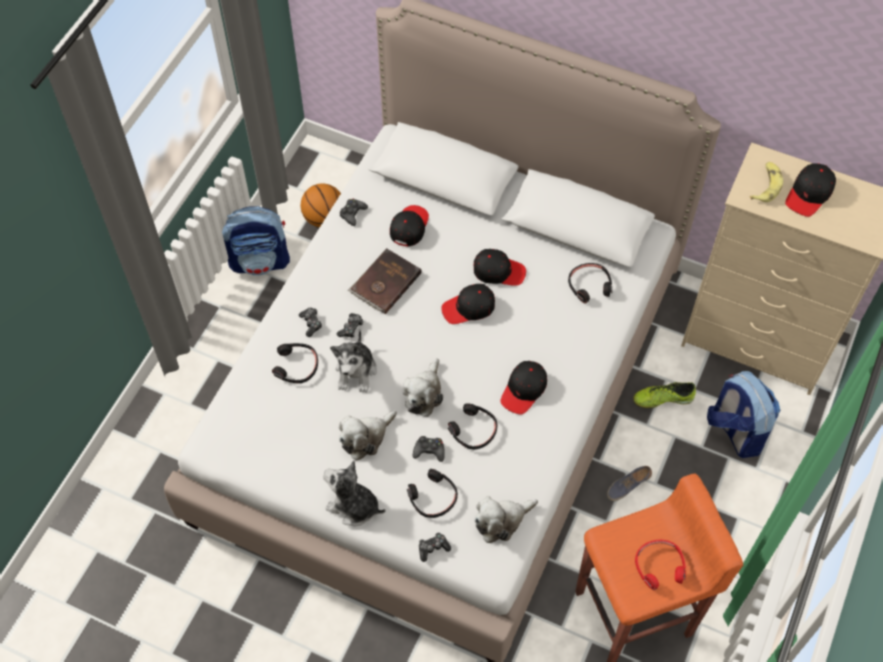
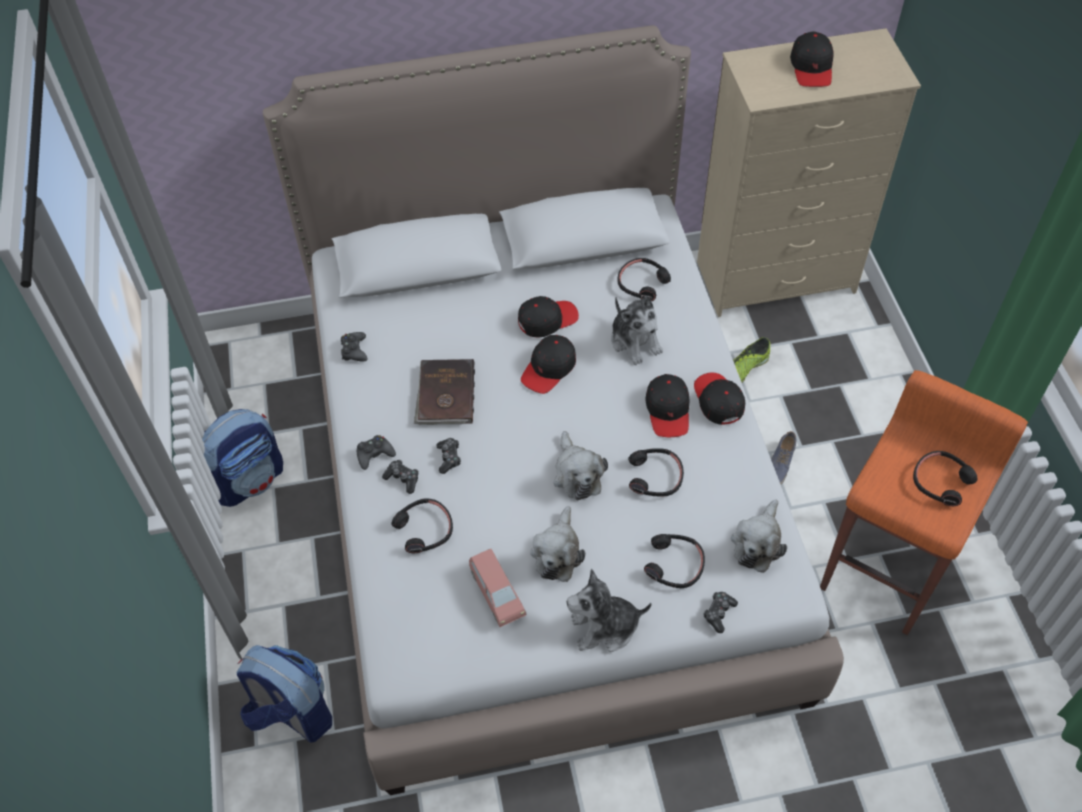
camera: 35 degrees left, 5 degrees down
basketball [301,183,341,227] -> none
plush toy [330,330,377,393] -> plush toy moved to [611,296,663,365]
black cap [390,205,429,246] -> black cap moved to [694,373,745,425]
black game controller [413,436,445,462] -> black game controller moved to [357,435,396,470]
red headphones [635,540,686,590] -> black headphones [913,451,977,506]
backpack [707,371,780,458] -> backpack moved to [236,645,332,743]
banana [750,162,783,202] -> none
none -> pink toy car [469,549,526,627]

